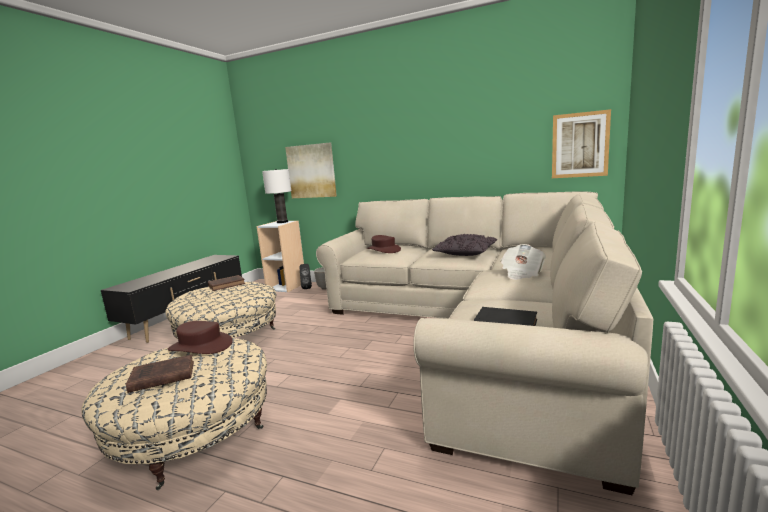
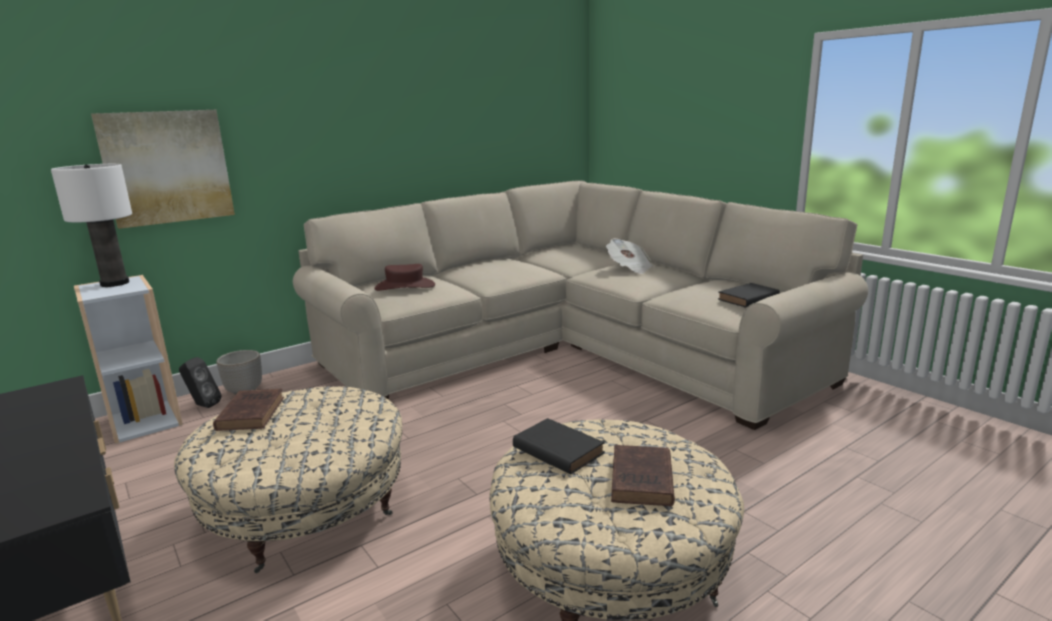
camera: 60 degrees left, 5 degrees up
brown hat [168,321,233,354] -> black book [513,418,605,474]
black pillow [432,234,497,256] -> none
picture [552,109,611,178] -> none

